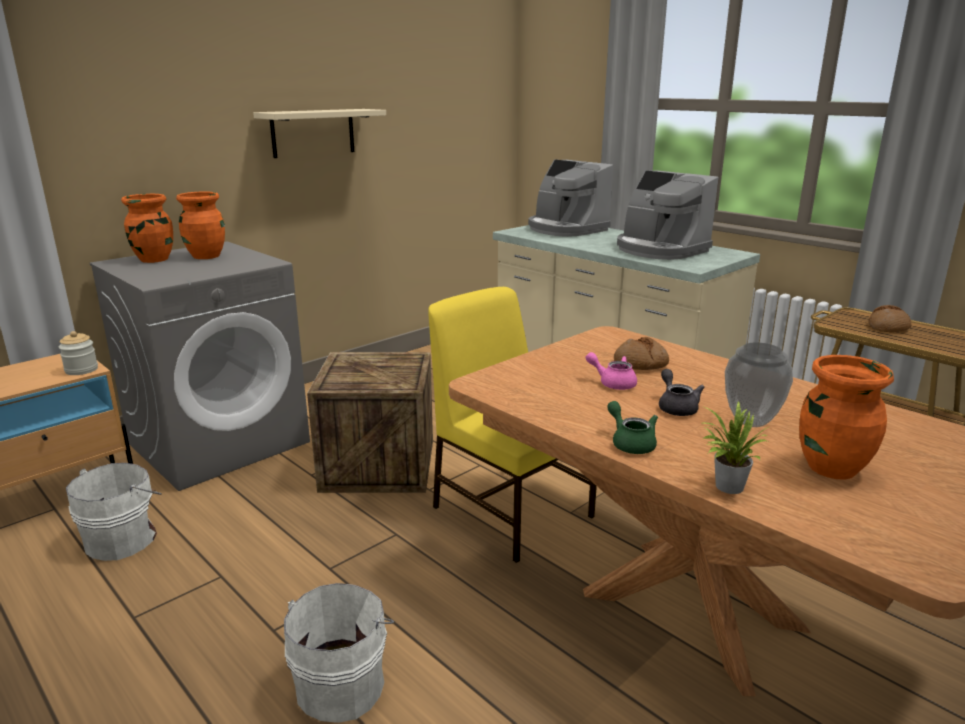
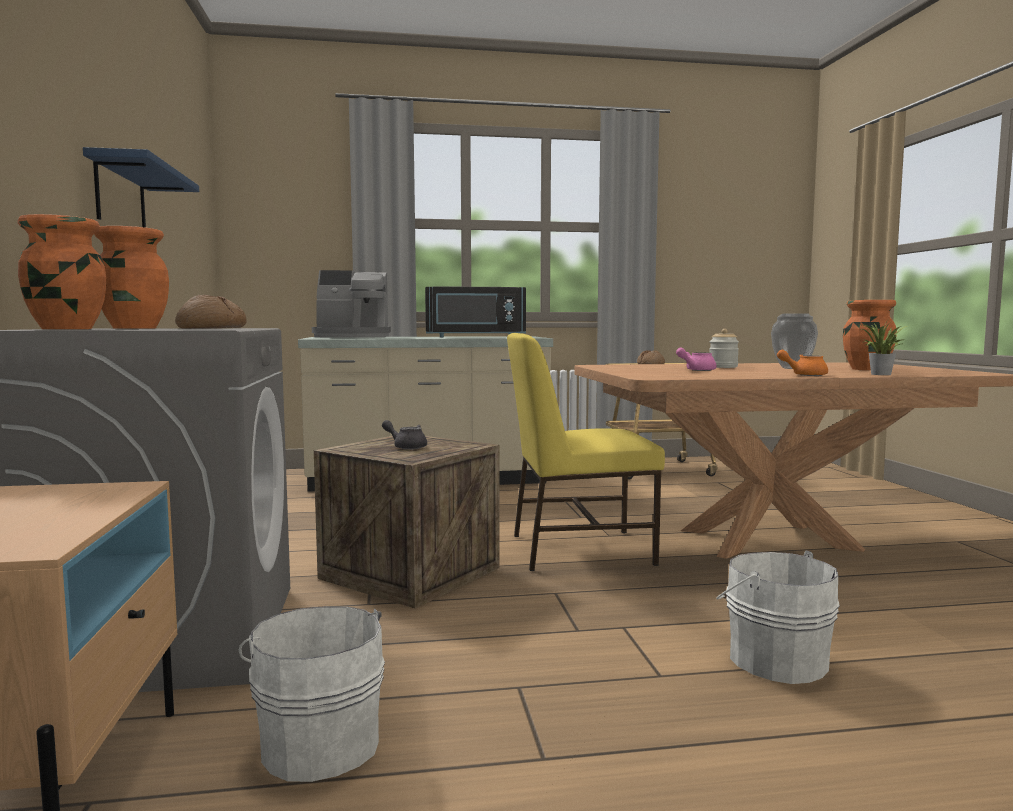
camera: 55 degrees left, 15 degrees down
jar [59,331,98,375] -> jar moved to [709,329,739,368]
beige shelf [253,109,386,158] -> blue shelf [83,147,199,228]
green teapot [607,401,658,454] -> orange teapot [777,350,828,376]
bread [614,337,669,370] -> bread moved to [175,295,246,329]
coffee machine [617,170,718,260] -> black microwave [425,286,526,337]
grey teapot [659,369,705,416] -> grey teapot moved to [382,420,427,450]

